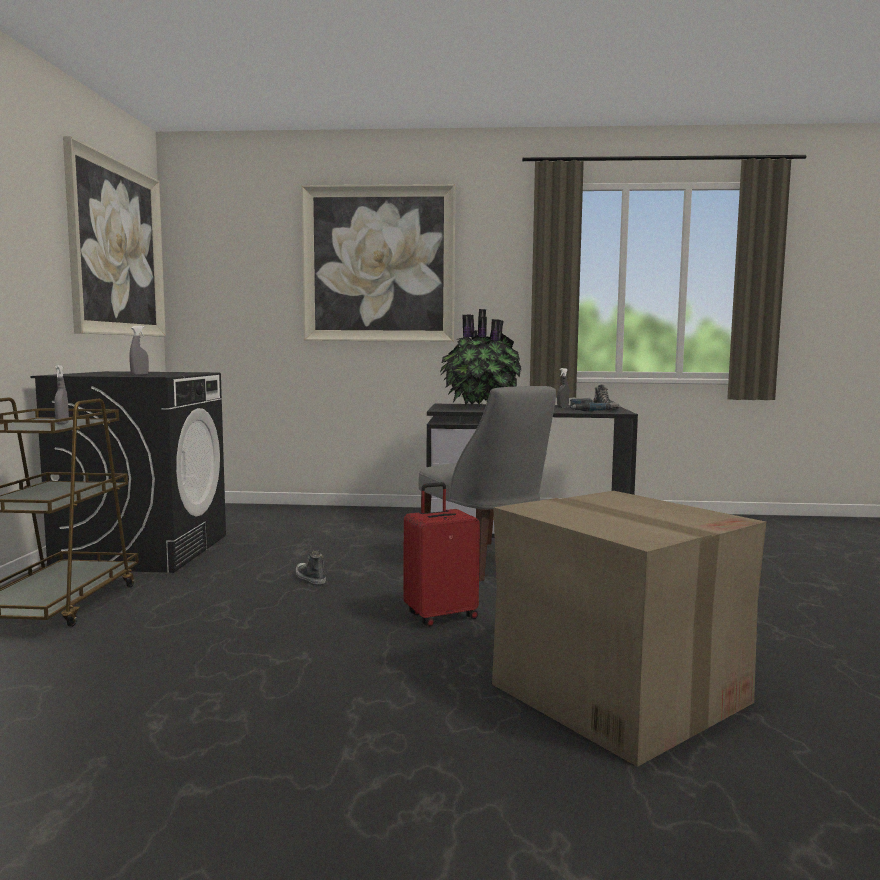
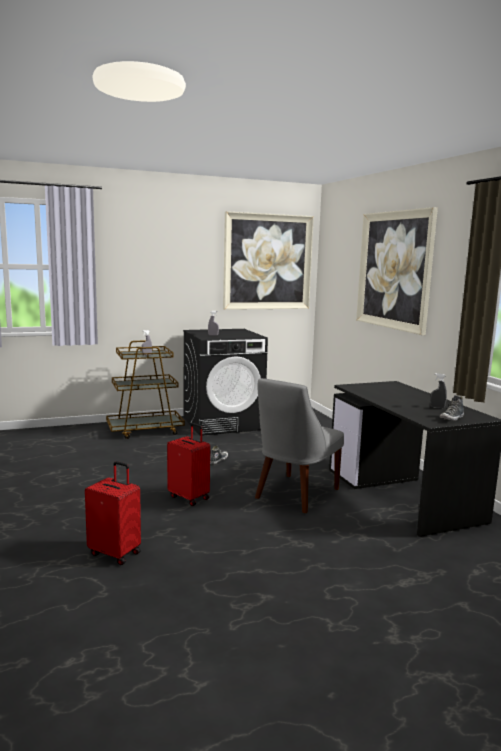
camera: 65 degrees right, 5 degrees up
potted plant [440,309,521,406] -> none
cardboard box [492,491,766,767] -> red suitcase [85,461,141,565]
power drill [570,399,611,411] -> none

